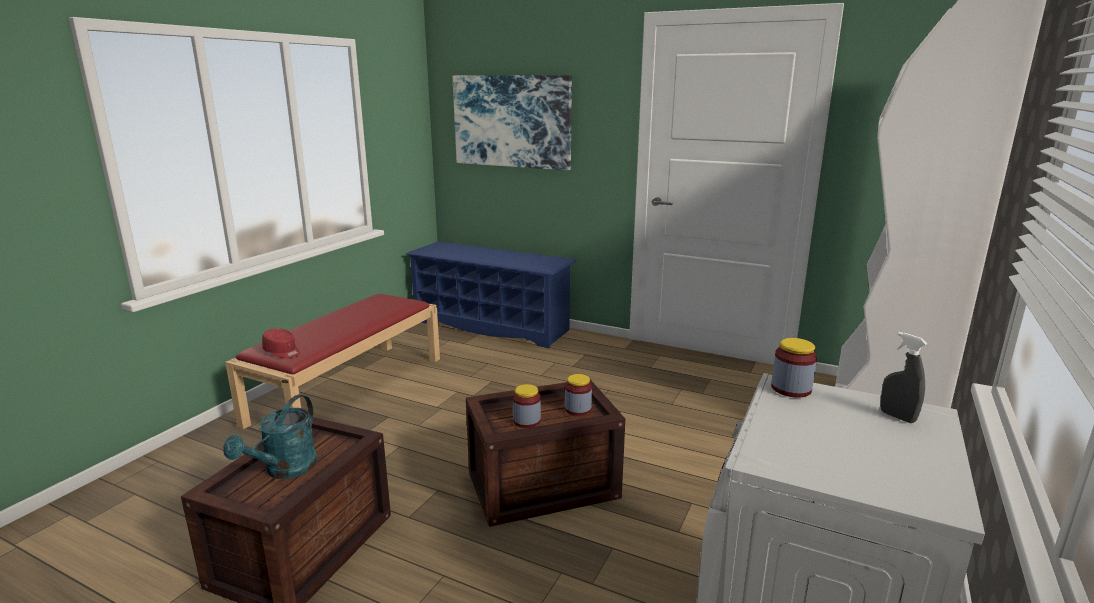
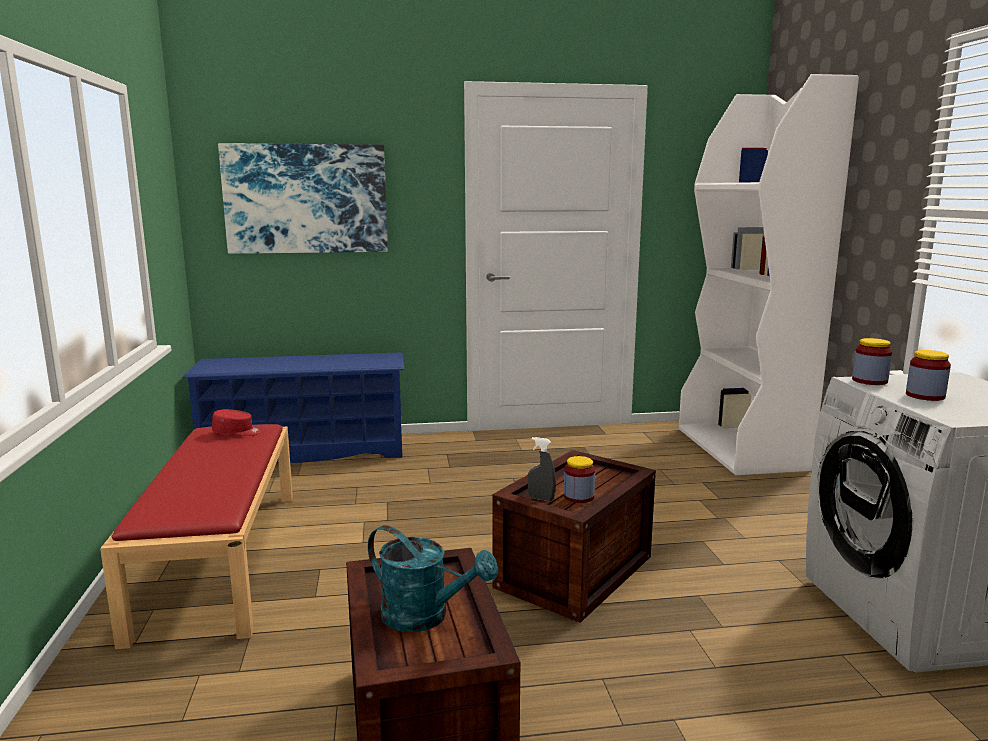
camera: 35 degrees left, 5 degrees down
turquoise watering can [223,395,318,479] -> turquoise watering can turned 45 degrees counterclockwise [368,525,498,632]
red cap [262,328,300,359] -> red cap moved to [212,409,262,436]
jar [565,374,592,416] -> jar moved to [906,350,951,401]
grey spray bottle [880,332,927,423] -> grey spray bottle moved to [528,437,556,501]

